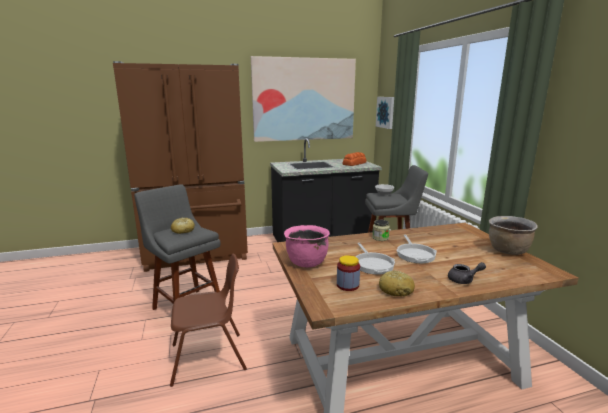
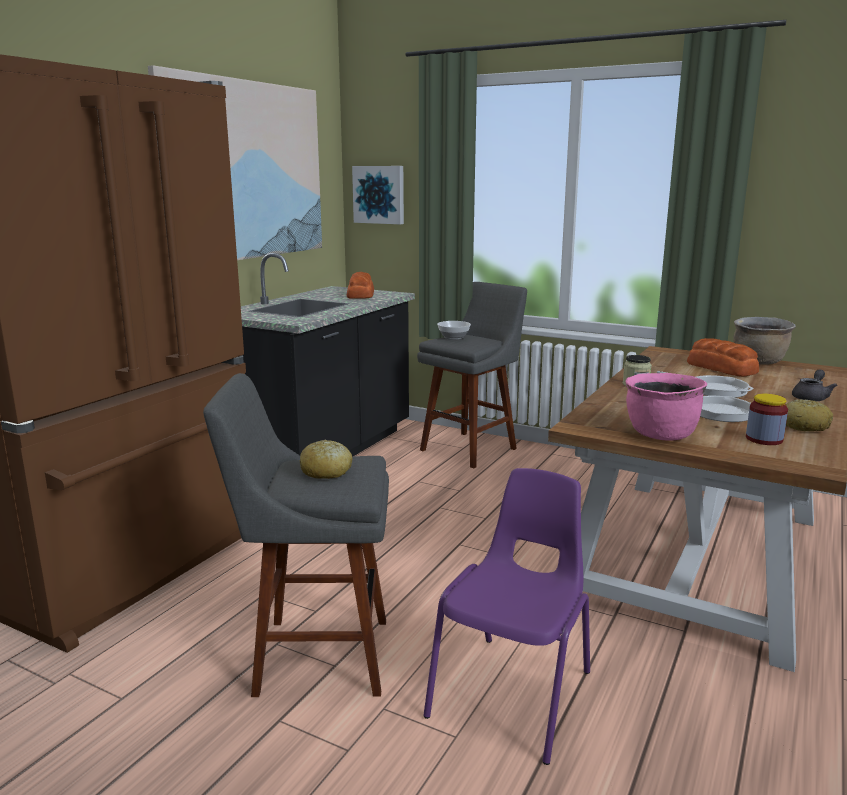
camera: 45 degrees left, 0 degrees up
brown chair [170,254,247,387] -> purple chair [423,468,590,765]
none -> bread [687,338,759,377]

